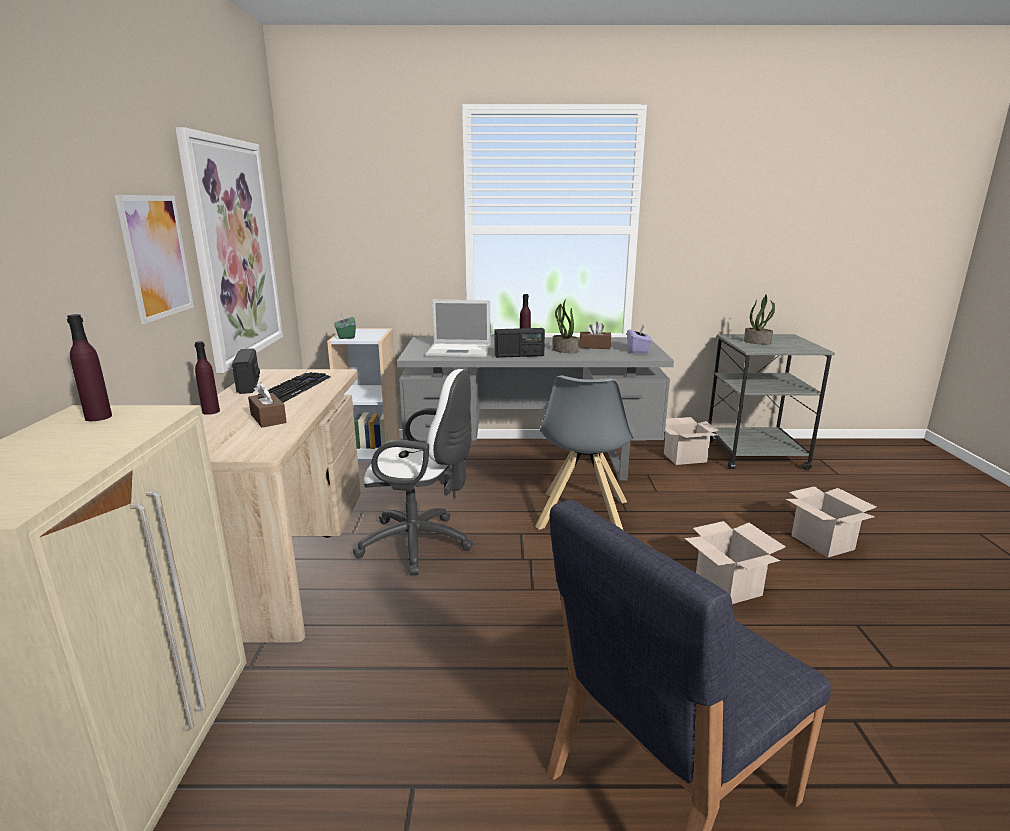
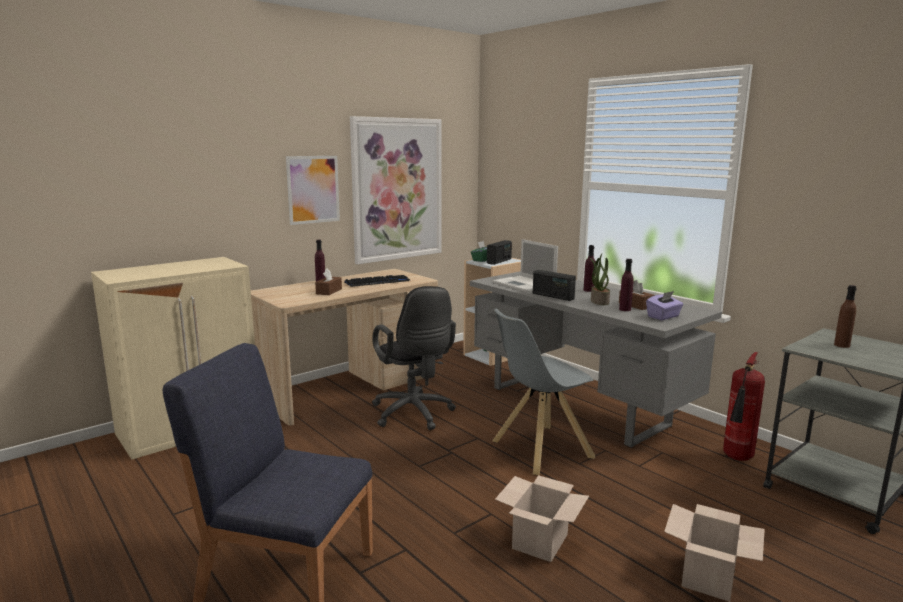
camera: 50 degrees right, 5 degrees down
purple bottle [67,314,112,421] -> purple bottle moved to [619,259,634,311]
radio [232,348,260,394] -> radio moved to [487,240,512,265]
white office chair [353,369,473,575] -> black office chair [372,286,456,430]
cardboard box [664,417,719,465] -> fire extinguisher [723,352,765,461]
potted plant [744,294,775,345] -> brown bottle [834,285,857,348]

